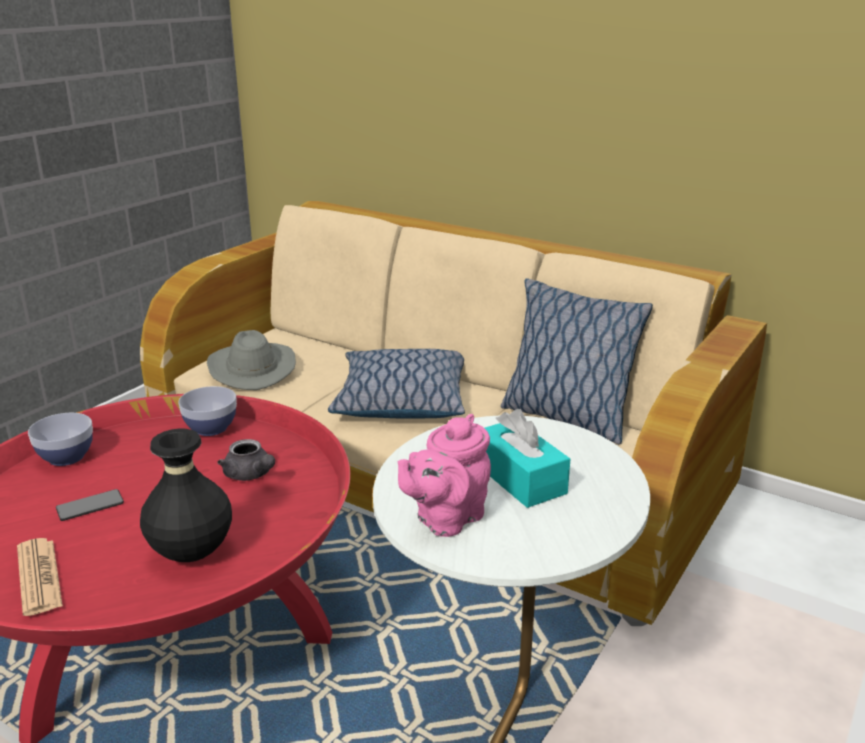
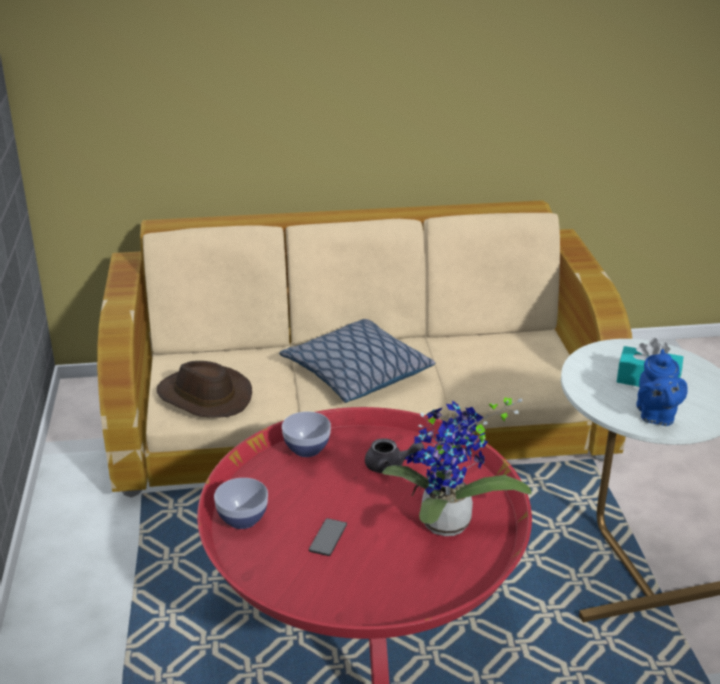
camera: 40 degrees left, 5 degrees up
newspaper [17,538,63,616] -> none
black vase [140,429,232,562] -> potted plant [382,397,532,536]
grey hat [207,330,296,390] -> brown hat [157,361,252,418]
pink teapot [398,414,491,537] -> blue teapot [636,349,688,426]
pillow [501,278,653,444] -> none

